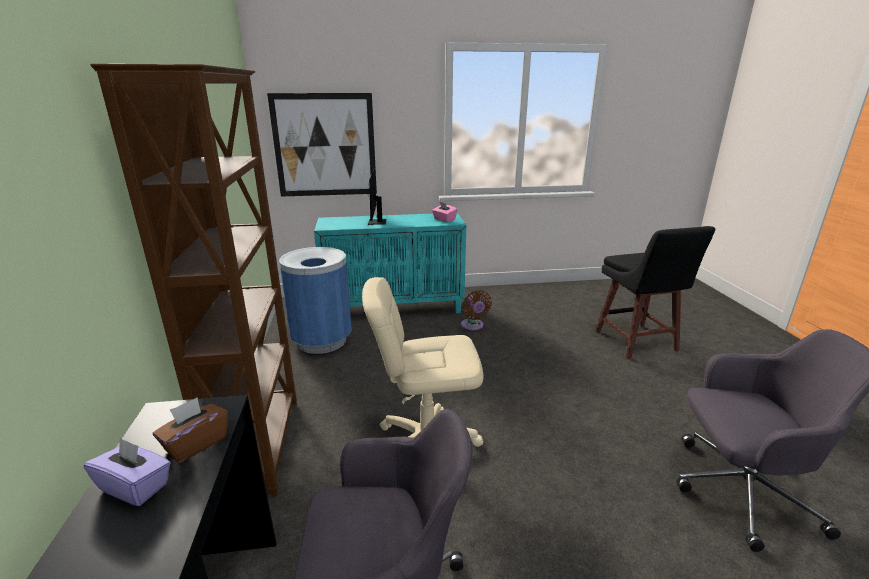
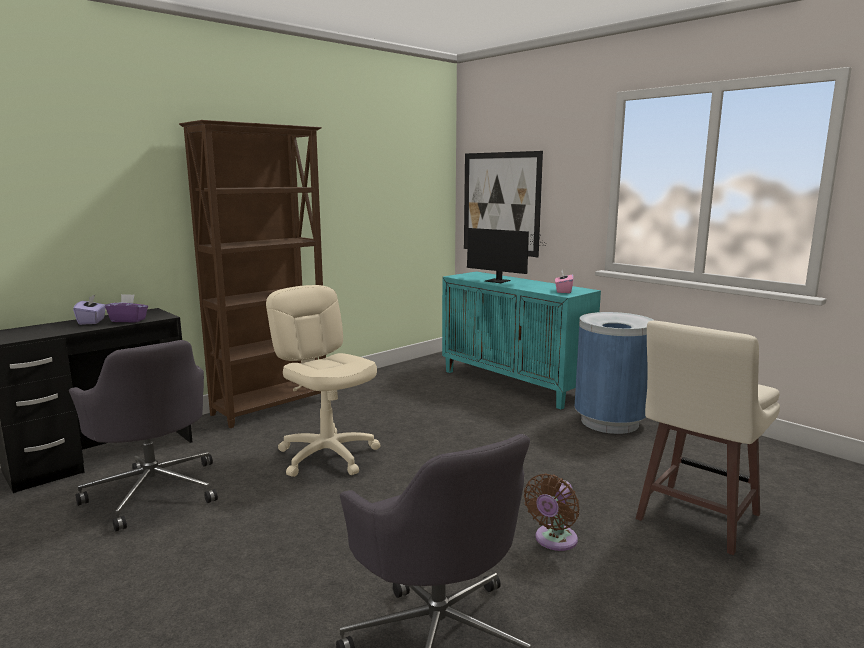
camera: 55 degrees right, 10 degrees down
brown tissue box [153,397,228,463] -> purple tissue box [105,294,148,323]
blue trash can [279,247,352,354] -> blue trash can moved to [574,312,655,434]
monitor [368,168,386,225] -> monitor turned 105 degrees counterclockwise [467,228,546,283]
brown fan [461,290,492,330] -> brown fan moved to [524,473,580,551]
black stool [595,226,715,359] -> beige stool [636,321,780,555]

